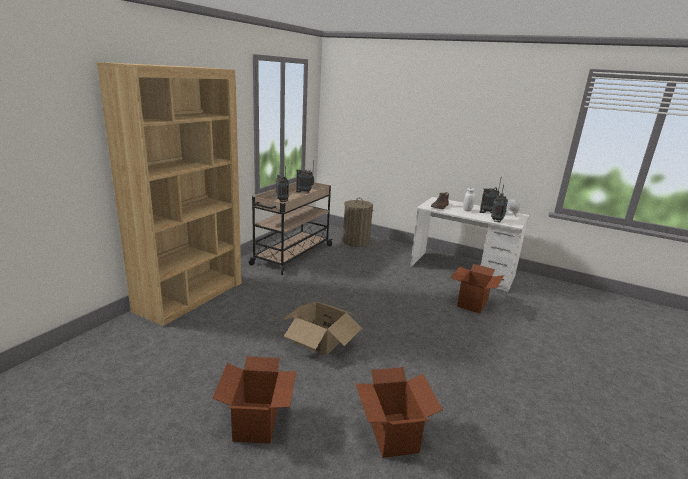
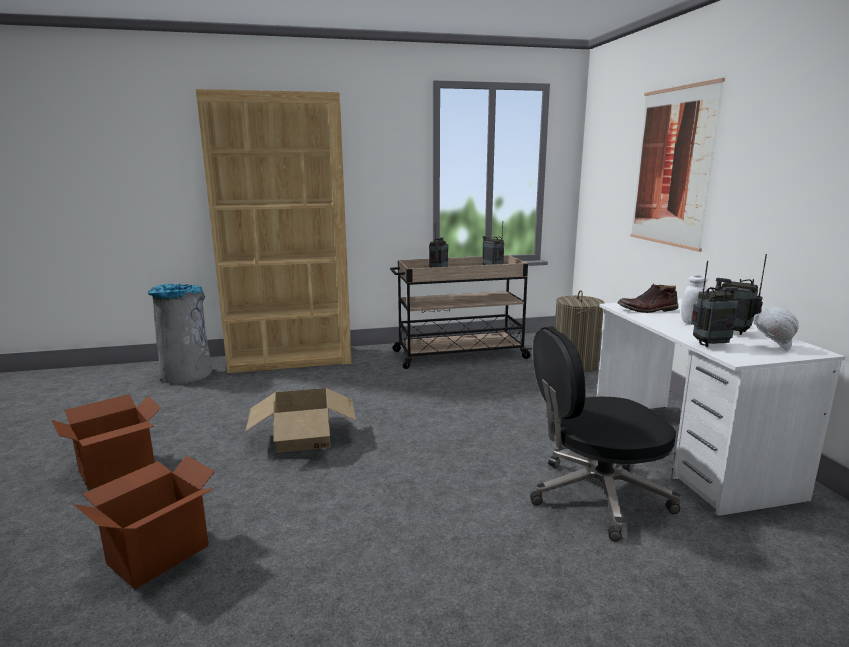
camera: 50 degrees right, 5 degrees down
cardboard box [450,264,504,314] -> black office chair [530,326,681,541]
none -> grey trash can [148,284,212,383]
none -> picture [630,78,725,252]

